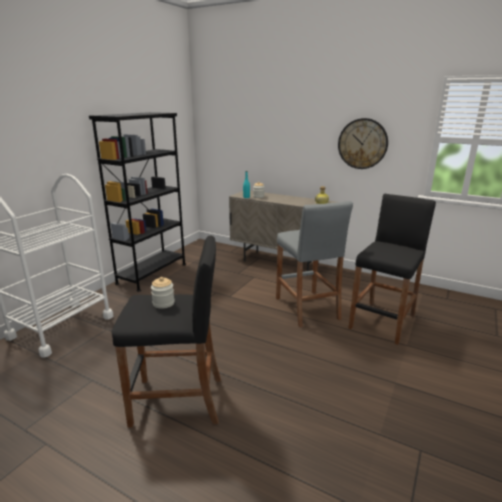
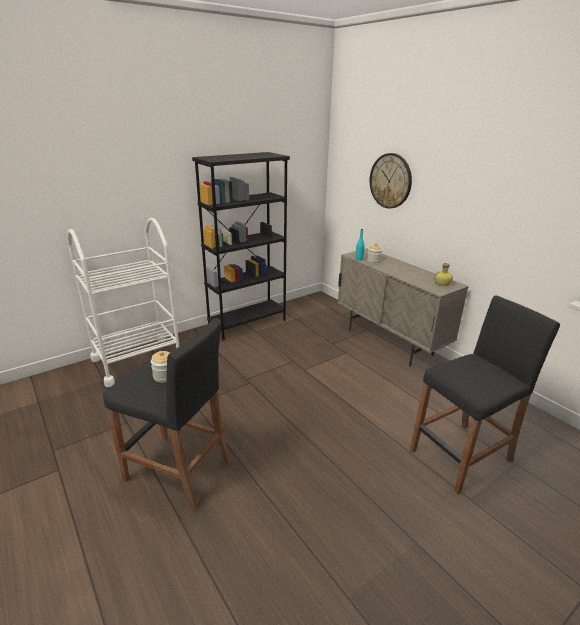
camera: 25 degrees right, 5 degrees up
grey stool [276,201,353,327] -> none
wall clock [338,118,388,169] -> wall clock moved to [370,153,412,209]

